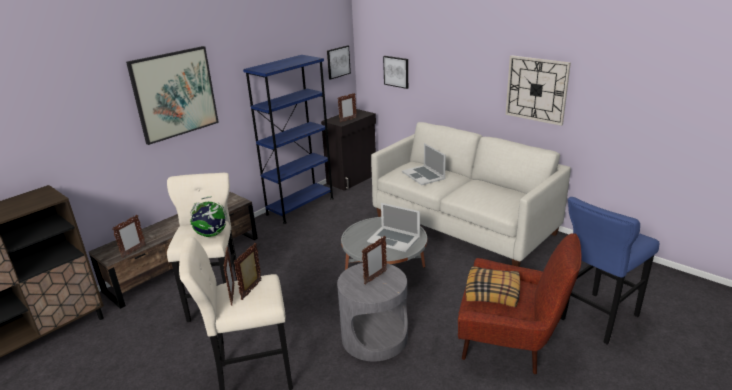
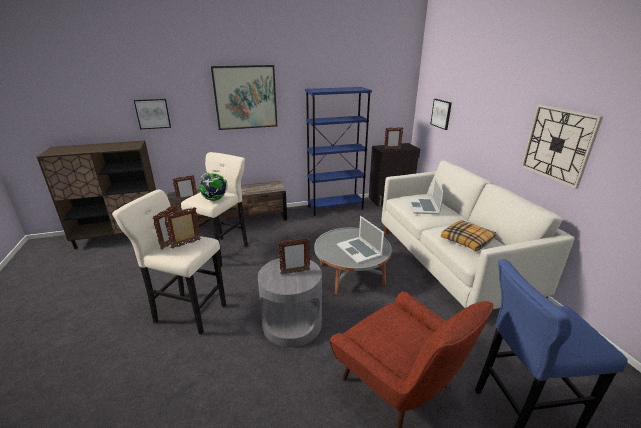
camera: 30 degrees right, 0 degrees up
picture [327,45,351,80] -> picture moved to [134,99,171,130]
pillow [465,266,520,308] -> pillow moved to [441,220,496,251]

